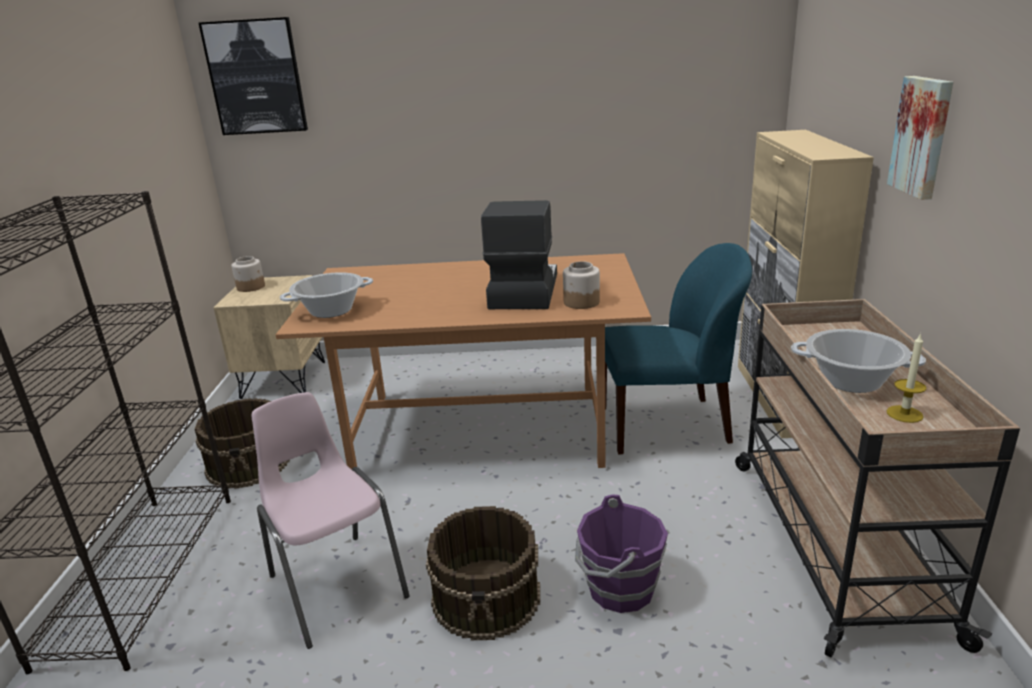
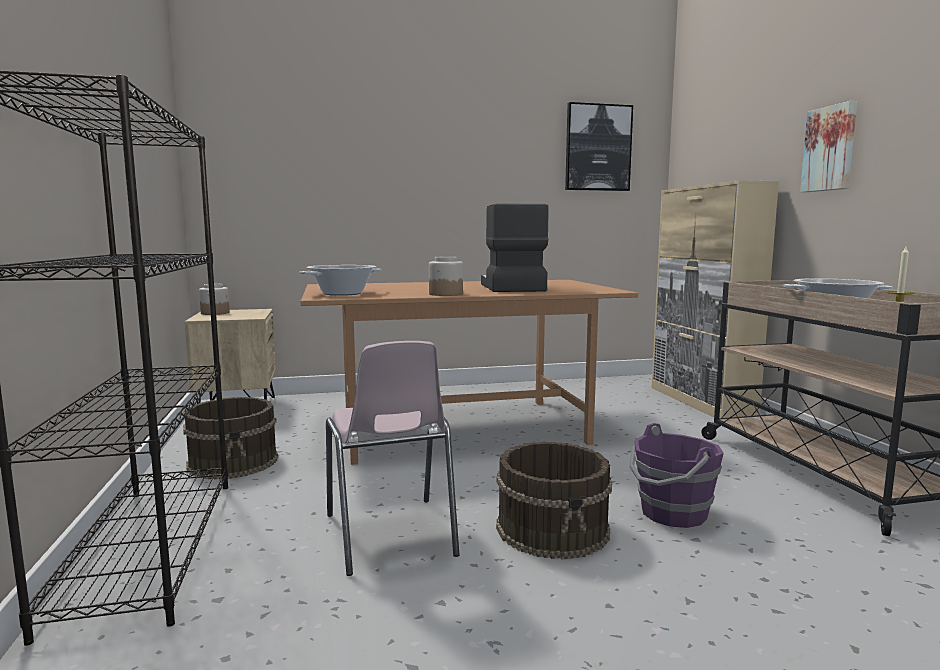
camera: 15 degrees left, 15 degrees down
picture [199,17,308,135] -> picture moved to [565,102,633,191]
pink chair [251,392,410,649] -> pink chair turned 150 degrees counterclockwise [326,341,459,576]
jar [563,261,600,309] -> jar moved to [429,256,463,296]
blue chair [605,243,752,455] -> none

